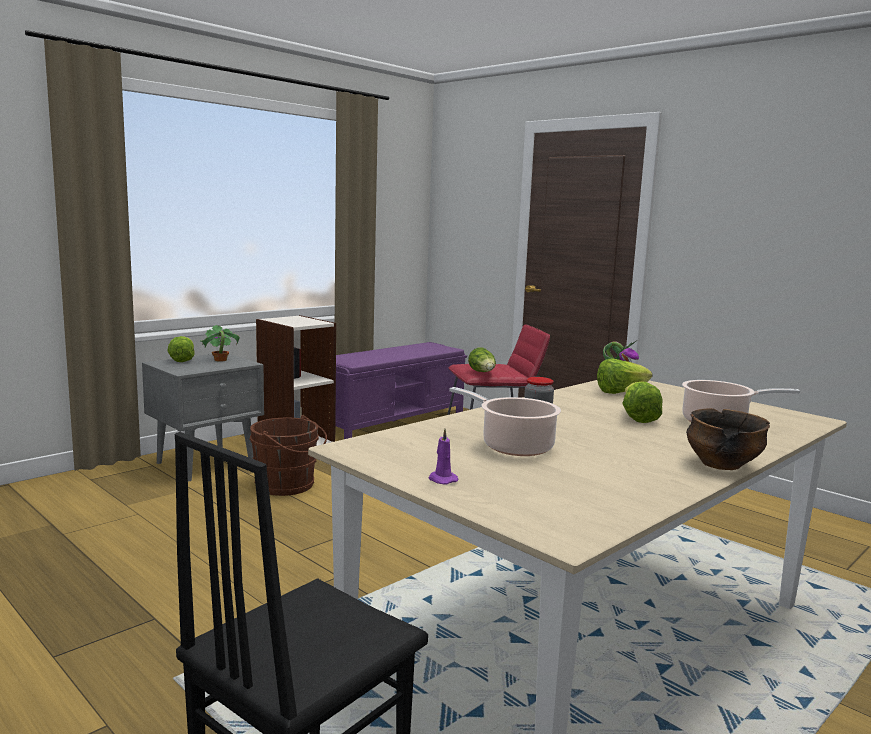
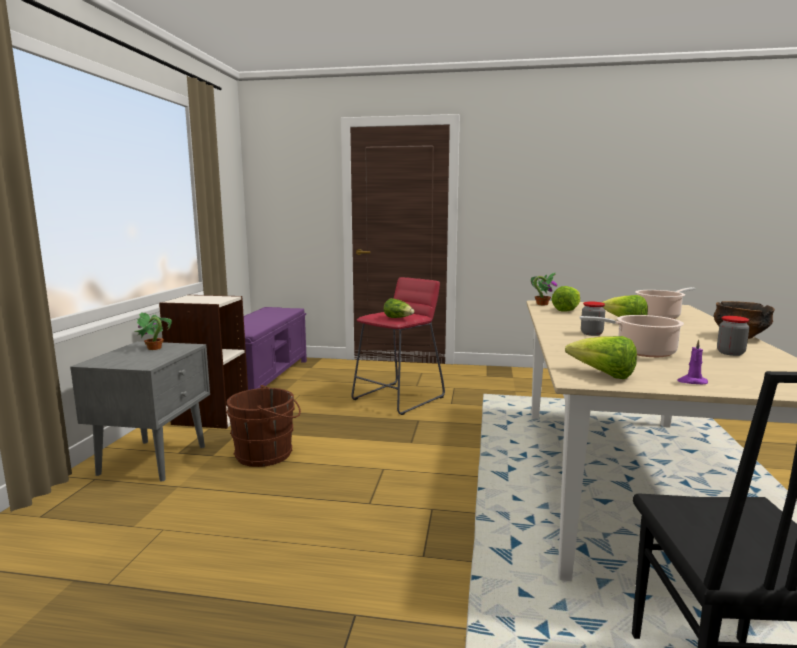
camera: 35 degrees left, 0 degrees up
lettuce [167,336,194,362] -> lettuce moved to [565,336,637,379]
none -> jar [717,316,749,356]

